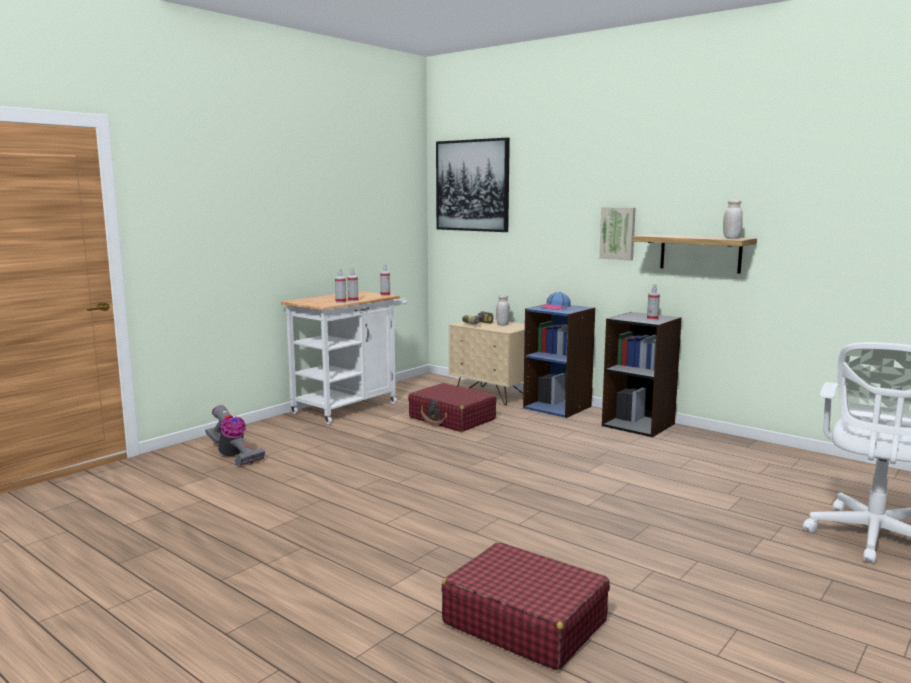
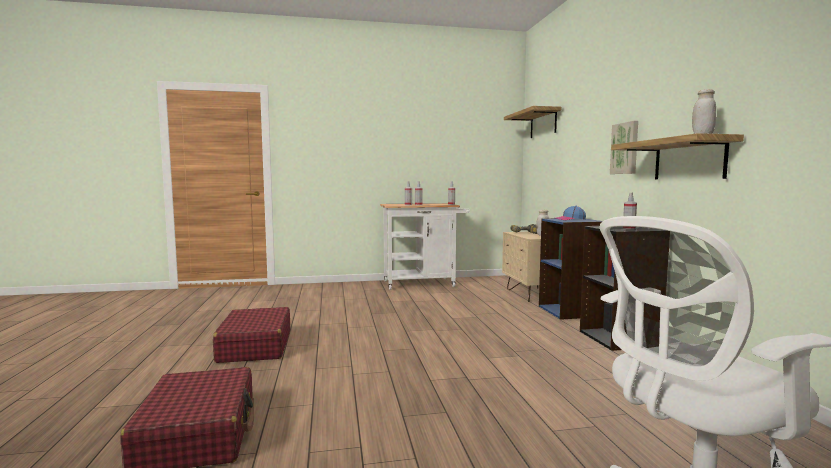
camera: 40 degrees right, 5 degrees down
vacuum cleaner [205,405,265,466] -> none
red suitcase [408,383,496,432] -> red suitcase moved to [213,307,290,363]
picture [436,138,510,232] -> shelf [504,106,561,138]

